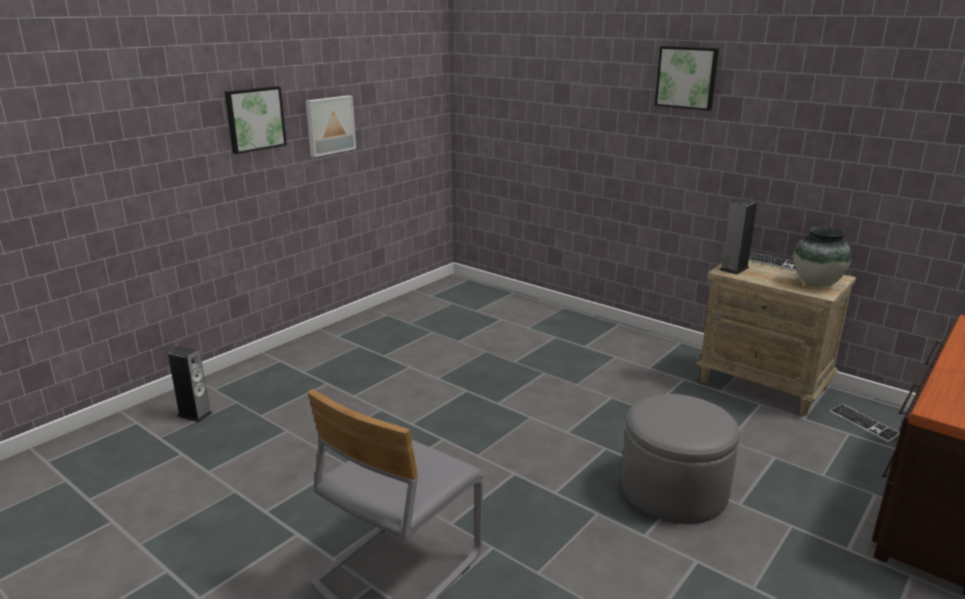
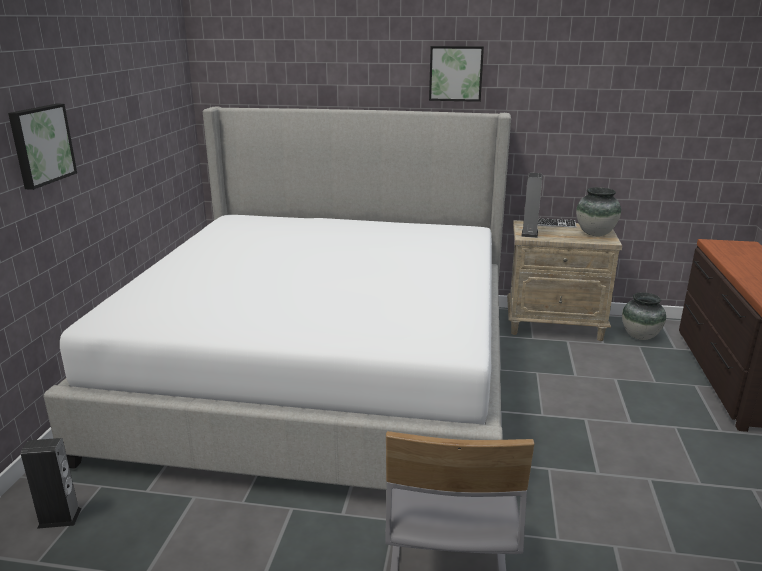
camera: 30 degrees left, 0 degrees up
picture [306,95,356,157] -> none
grey ottoman [621,394,740,524] -> none
keyboard [830,404,900,442] -> vase [622,292,666,340]
none -> bed [44,106,511,490]

